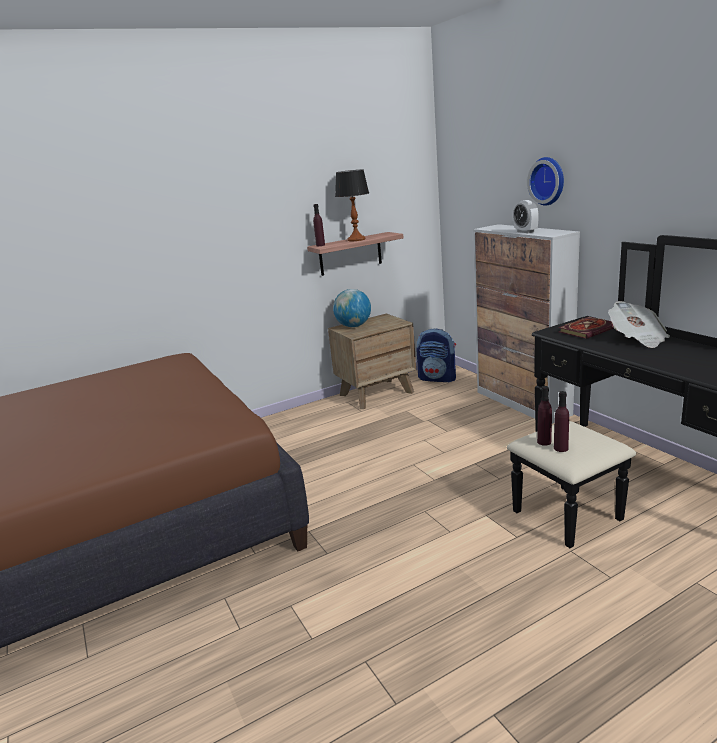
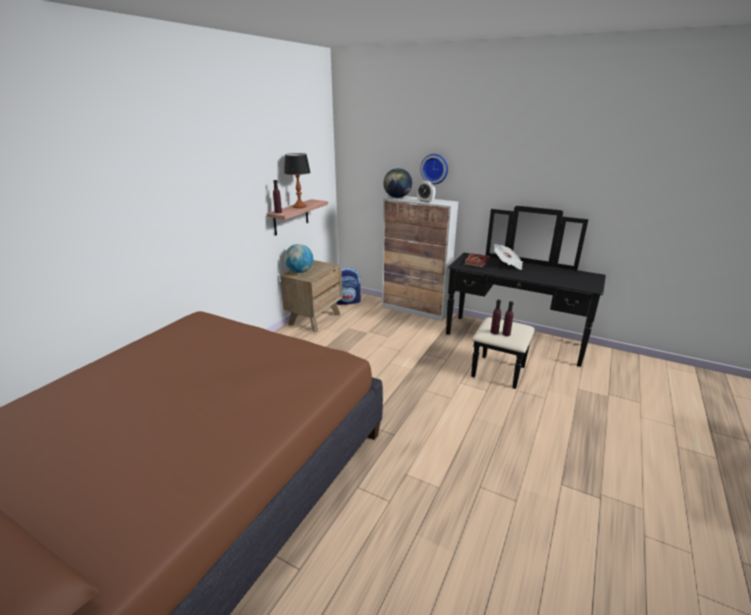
camera: 35 degrees left, 5 degrees up
none -> globe [383,168,412,198]

